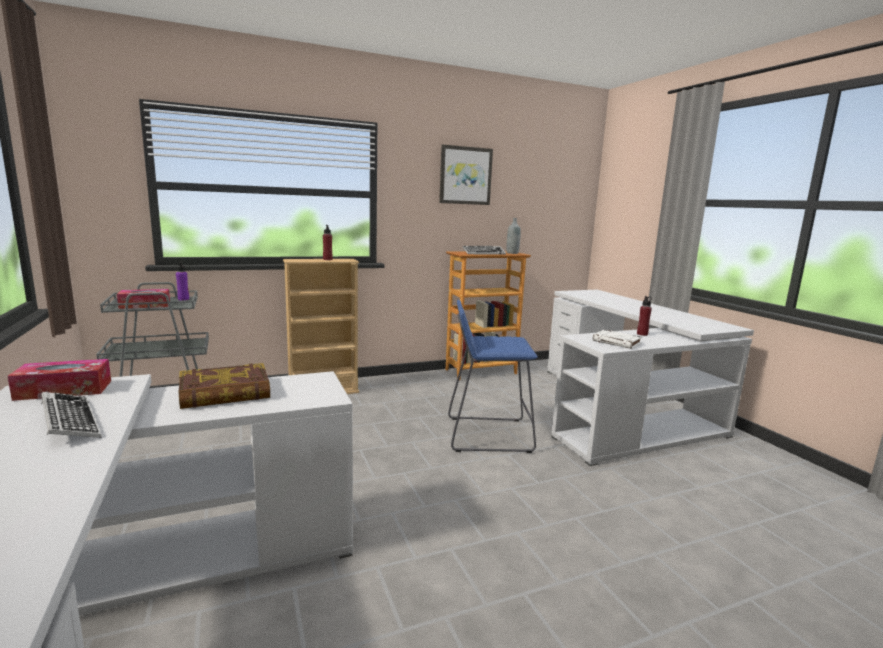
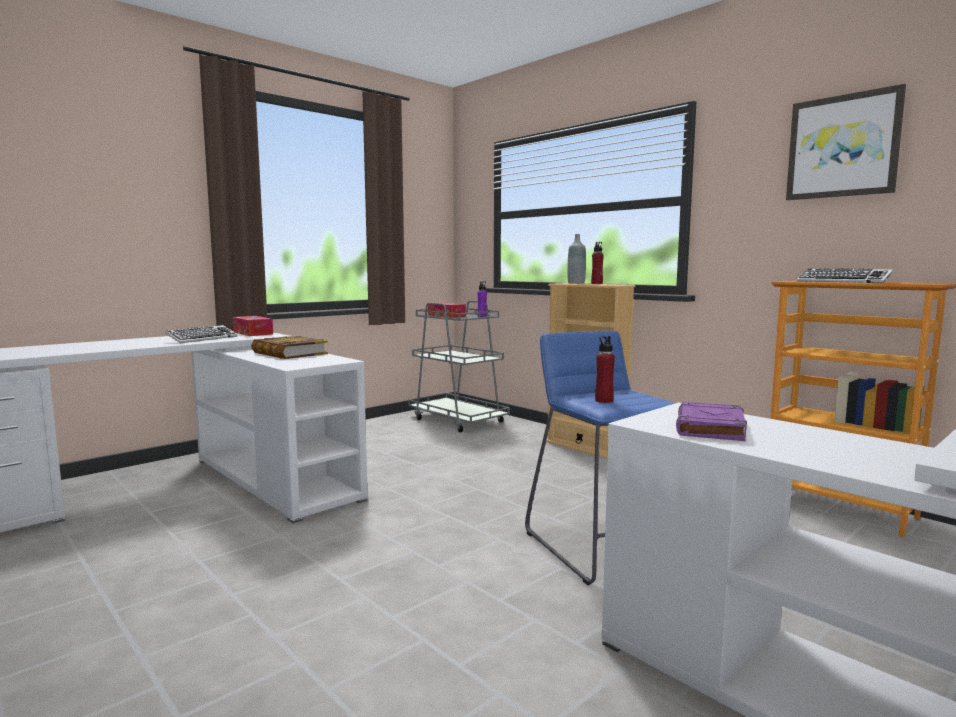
camera: 70 degrees right, 5 degrees down
grey bottle [506,218,521,254] -> grey bottle moved to [568,234,586,284]
white book [593,329,642,349] -> purple book [676,402,747,441]
red bottle [637,296,652,336] -> red bottle moved to [595,336,615,403]

